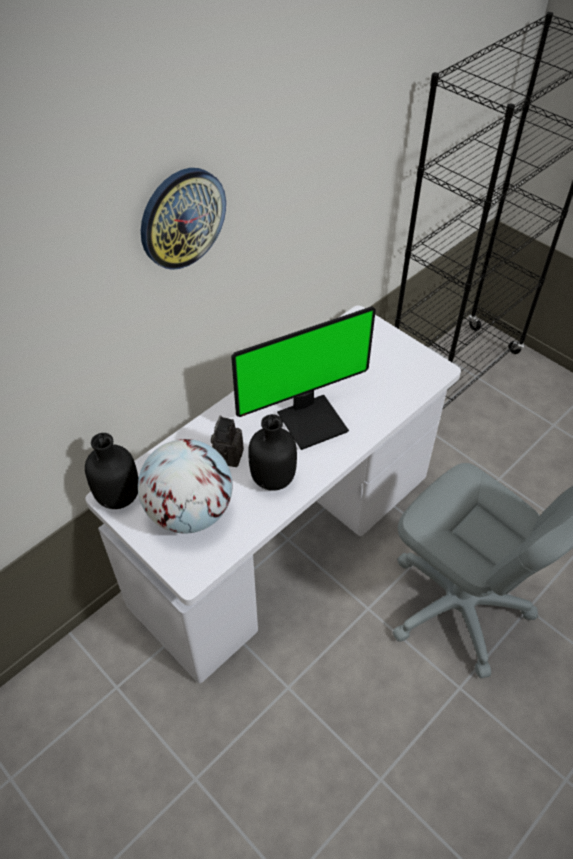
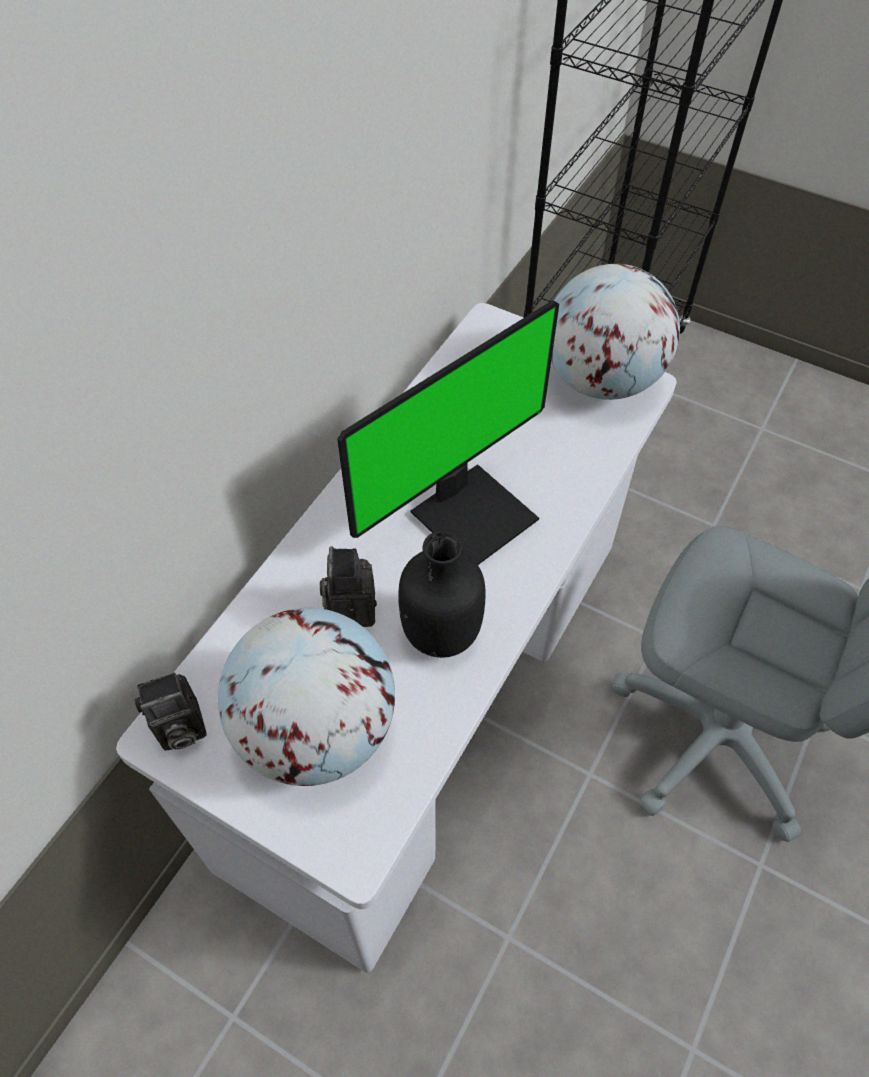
camera: 15 degrees left, 5 degrees up
black bottle [85,433,138,509] -> camera [135,672,207,751]
wall clock [141,168,226,270] -> none
none -> globe [551,264,680,400]

